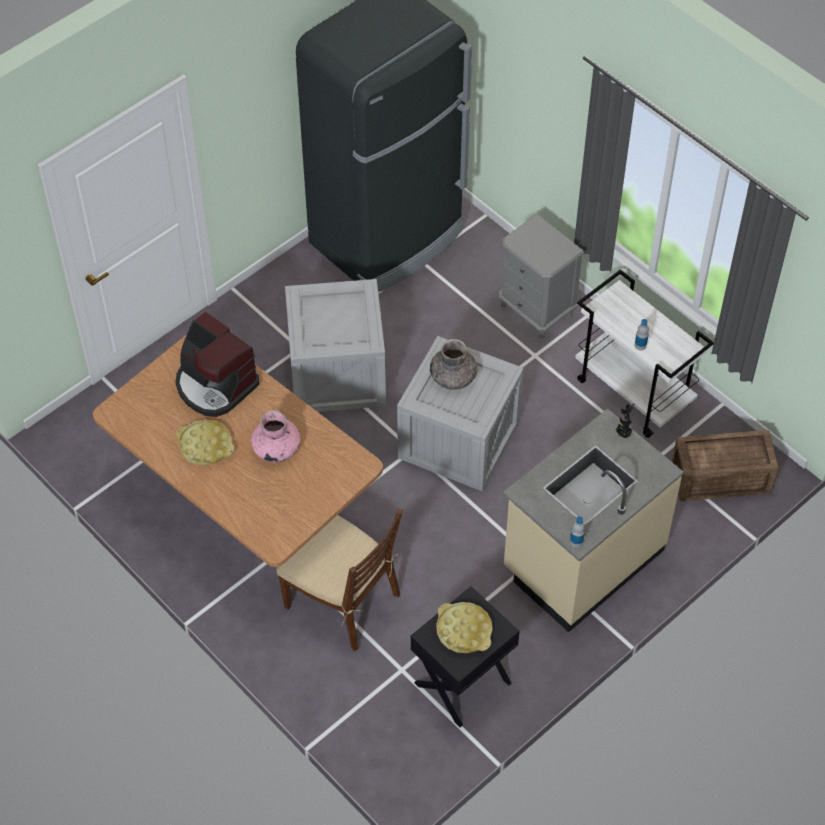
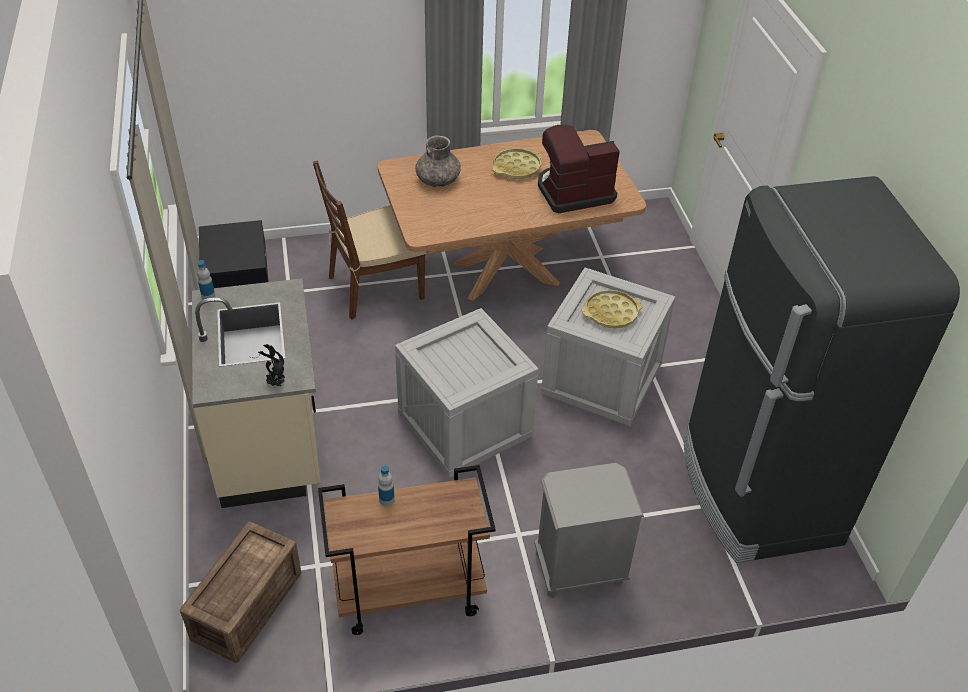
camera: 120 degrees right, 10 degrees down
pink vase [251,410,300,463] -> none
grey vase [430,339,477,390] -> grey vase moved to [415,136,461,187]
yellow tray [436,602,492,653] -> yellow tray moved to [582,290,643,328]
white cart [575,270,714,438] -> brown cart [318,465,496,635]

